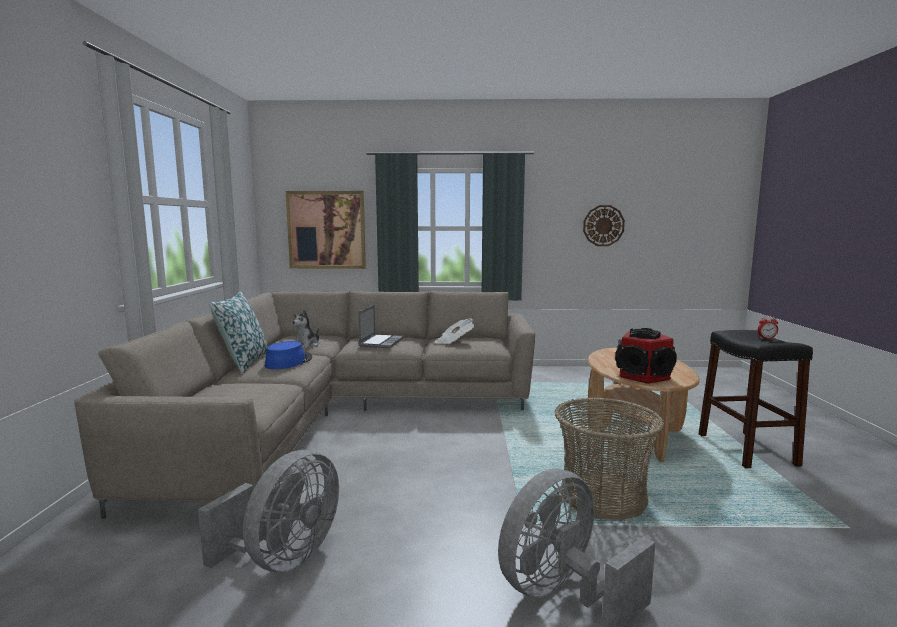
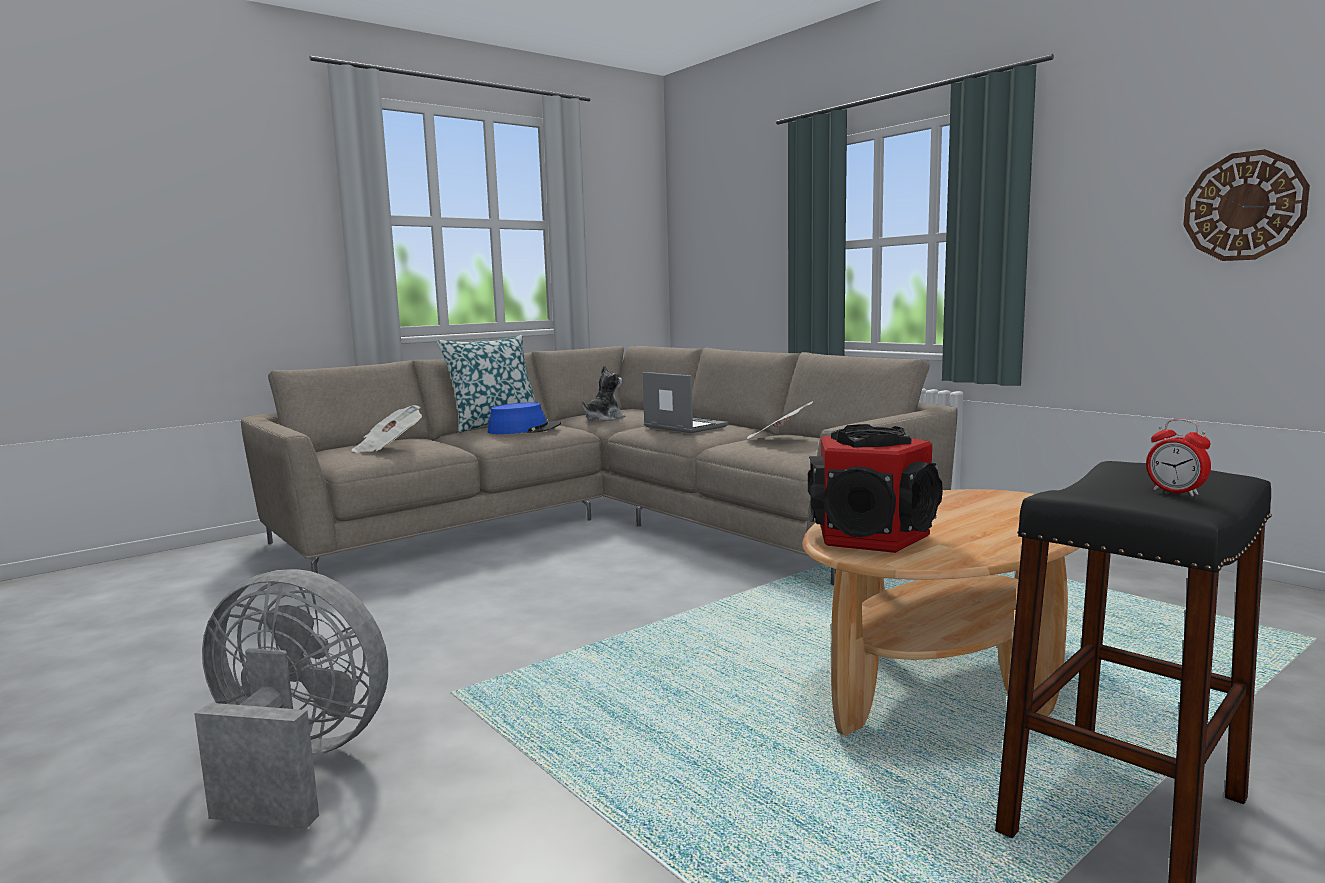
camera: 50 degrees right, 0 degrees up
grey fan [198,450,339,572] -> none
picture [286,191,366,269] -> none
plush toy [292,310,319,349] -> plush toy turned 150 degrees clockwise [582,365,625,421]
laptop [358,305,404,348] -> laptop turned 105 degrees counterclockwise [643,372,728,433]
basket [555,398,664,520] -> none
none -> newspaper [352,405,422,453]

